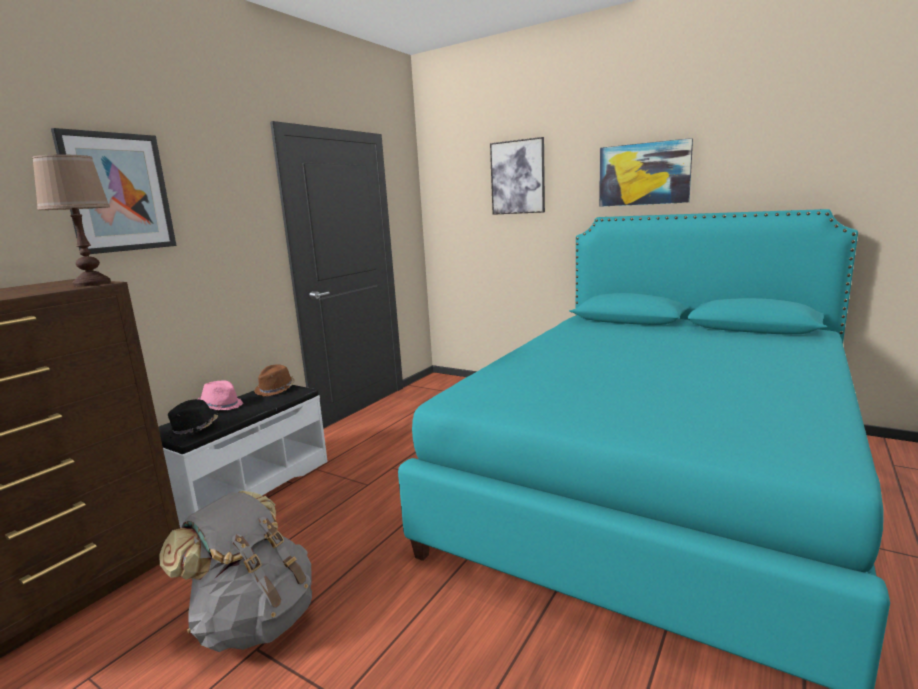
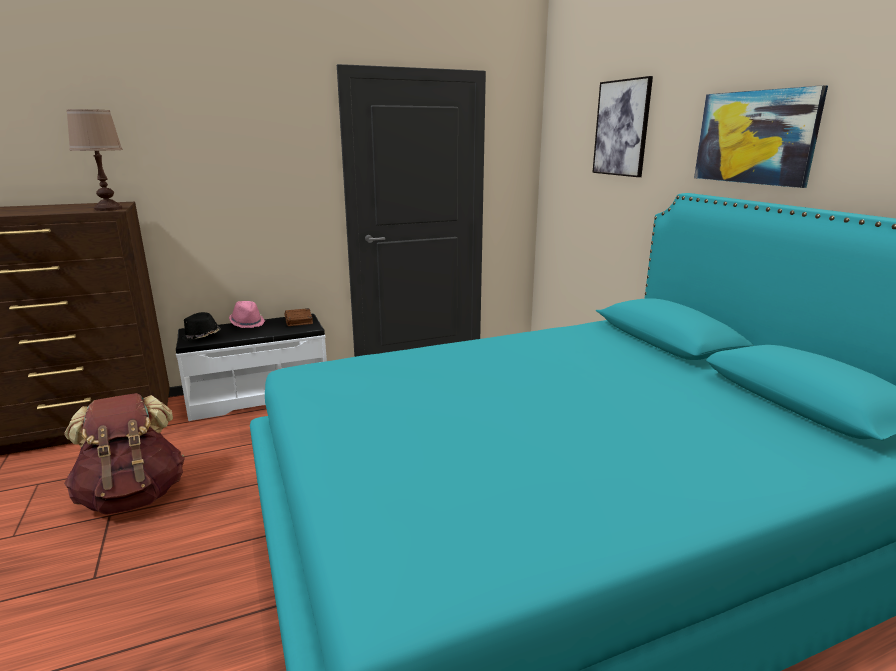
camera: 35 degrees right, 5 degrees up
picture [51,128,176,255] -> none
grey backpack [159,491,312,652] -> brown backpack [64,393,185,515]
brown hat [254,365,294,396] -> brown book [285,308,313,326]

